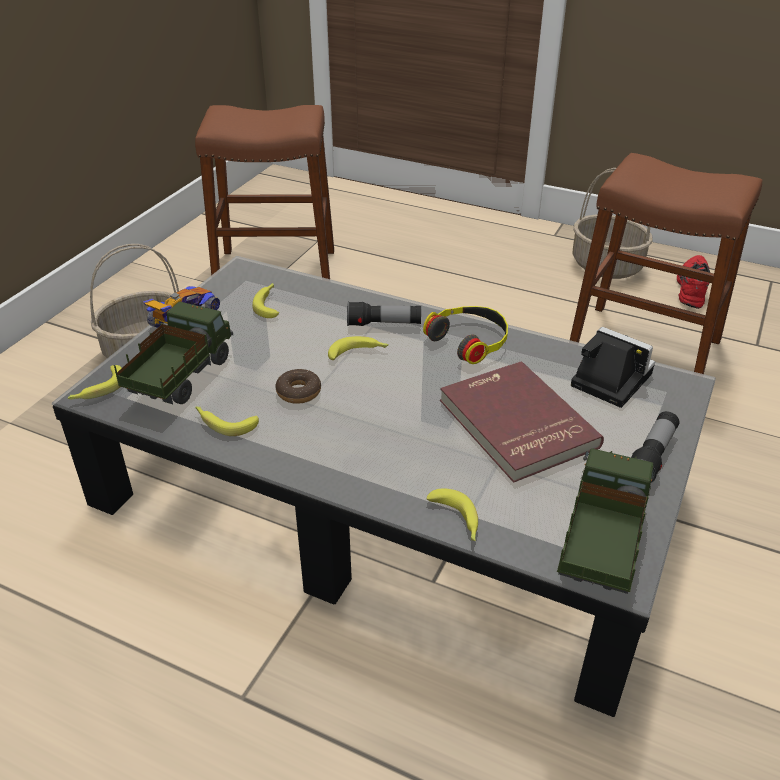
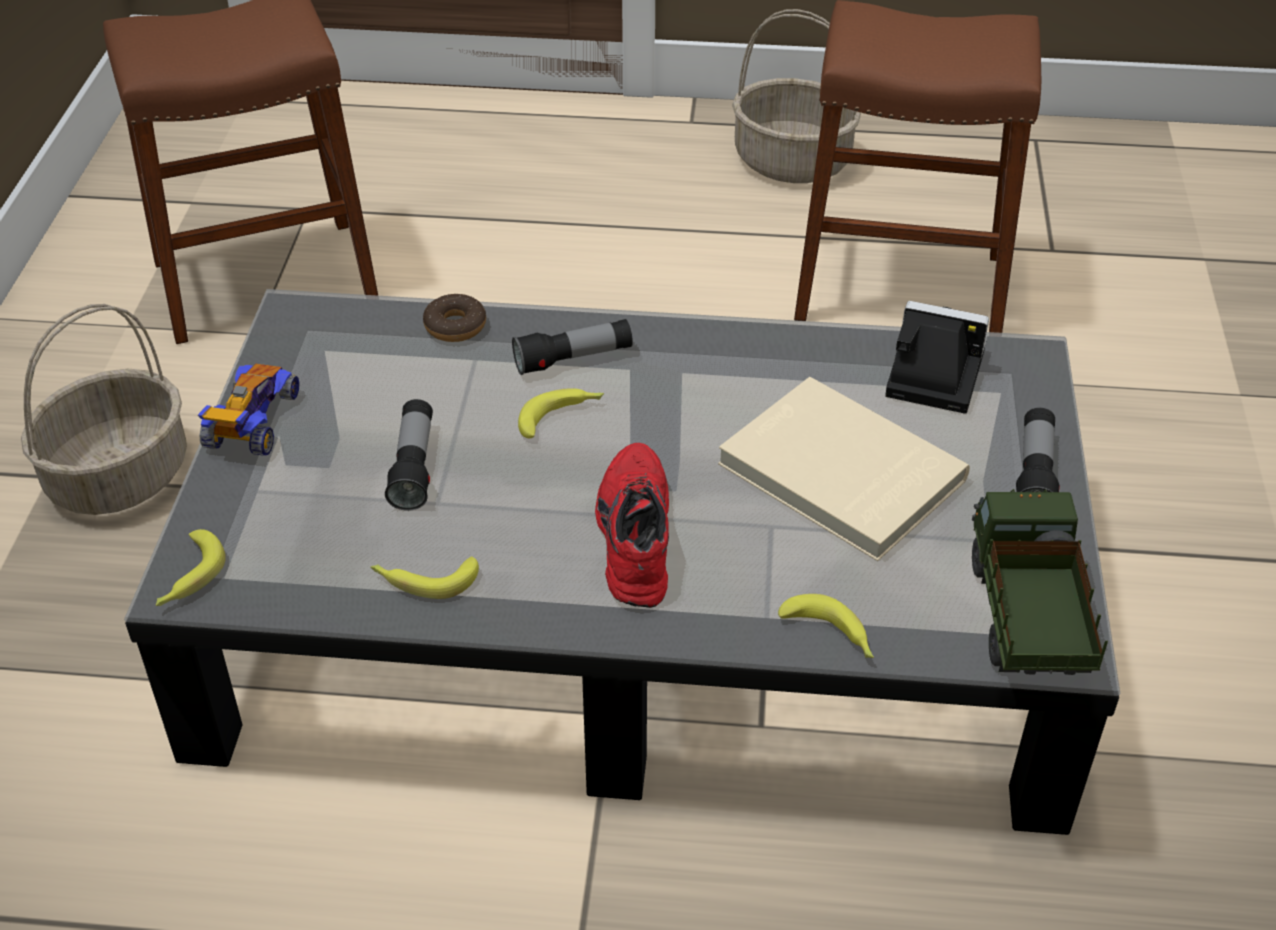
camera: 20 degrees left, 5 degrees up
toy truck [114,301,233,404] -> none
banana [252,283,279,318] -> none
donut [275,369,321,404] -> donut moved to [423,294,486,342]
headphones [423,306,508,364] -> none
red book [440,361,604,483] -> beige book [718,377,970,561]
red shoe [677,255,710,309] -> red shoe moved to [595,443,669,608]
none -> flashlight [385,399,433,511]

